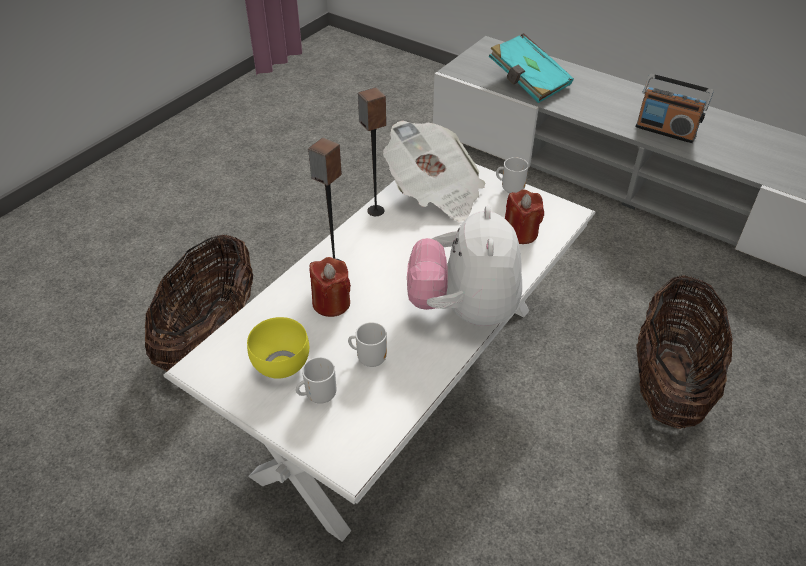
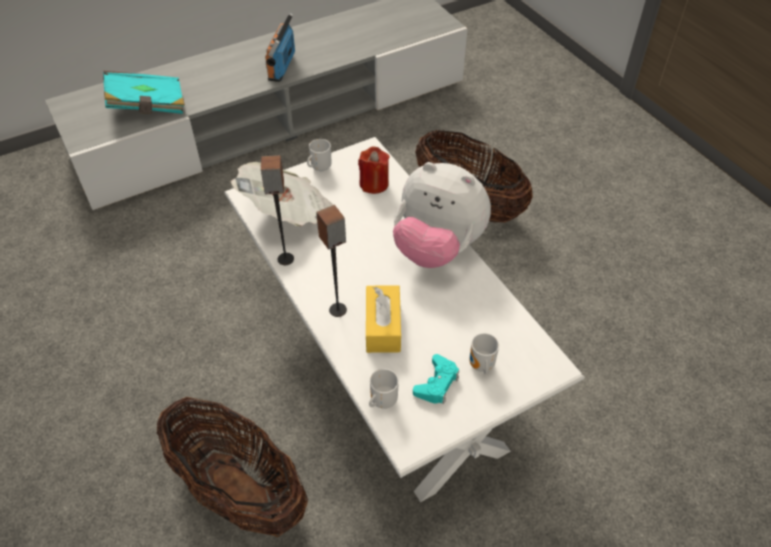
camera: 65 degrees left, 5 degrees up
yellow bowl [247,317,309,379] -> turquoise game controller [413,354,459,404]
red candle [309,257,351,317] -> yellow tissue box [366,285,401,353]
mug [348,322,387,367] -> mug moved to [369,369,399,409]
radio [636,74,714,143] -> radio turned 135 degrees clockwise [265,13,295,82]

